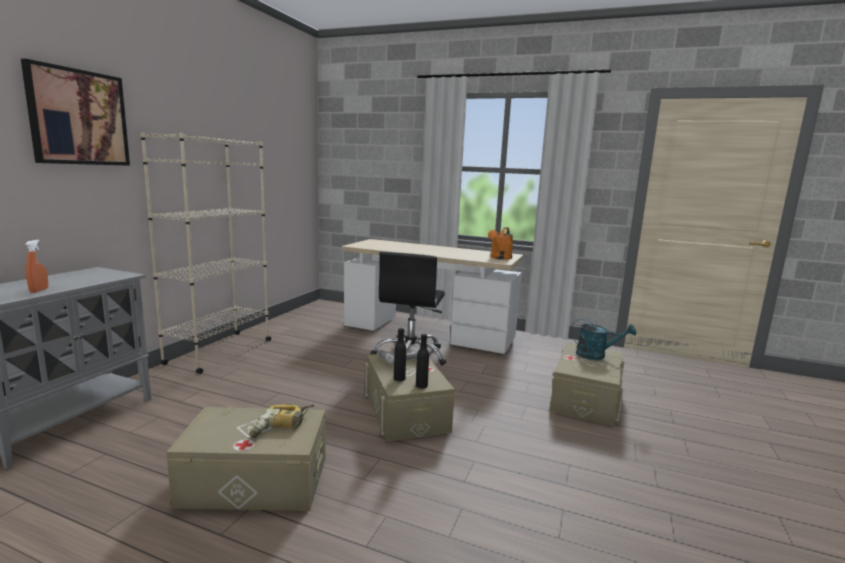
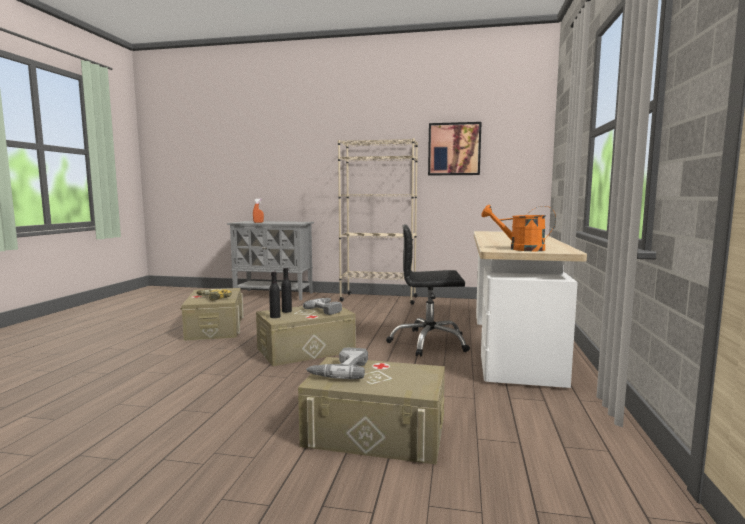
camera: 80 degrees right, 5 degrees down
picture [21,58,130,166] -> picture moved to [428,122,482,175]
turquoise watering can [572,318,637,360] -> none
none -> power drill [306,348,368,379]

